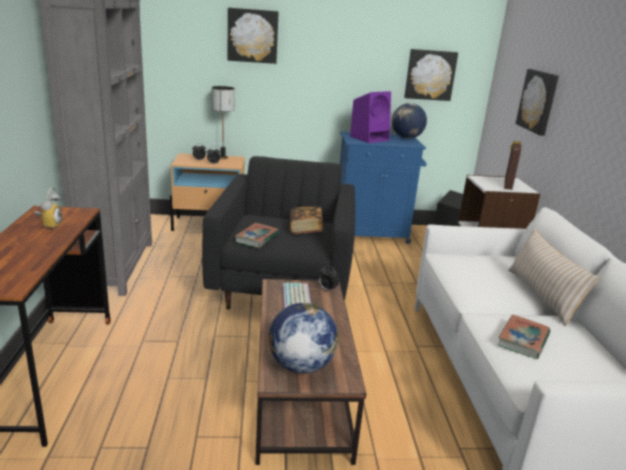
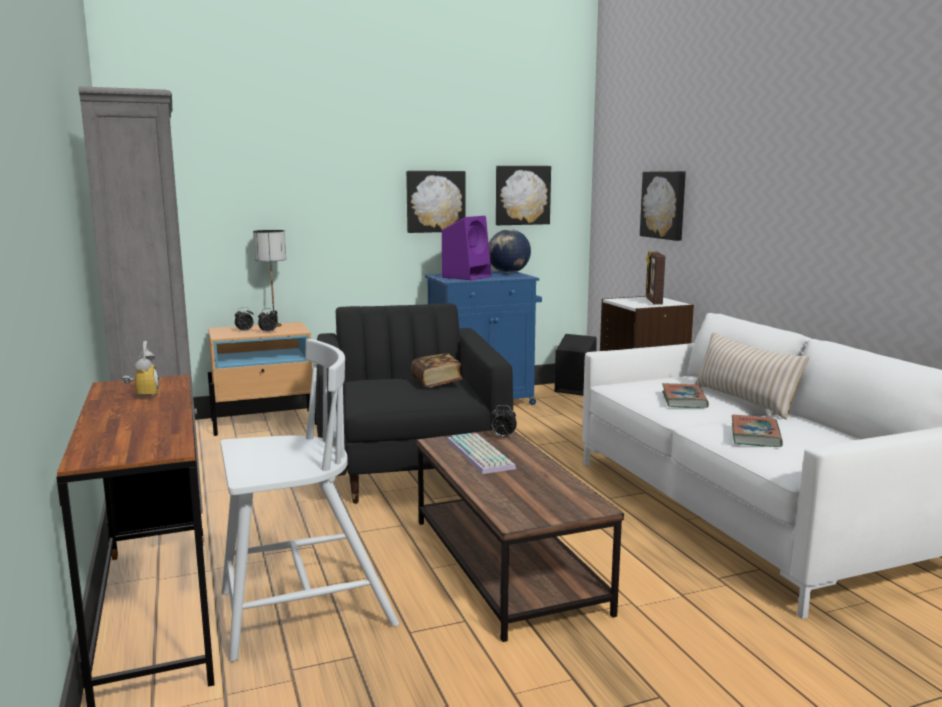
camera: 15 degrees left, 10 degrees down
picture [228,8,279,64] -> picture moved to [406,171,466,233]
book [235,223,279,248] -> book moved to [662,383,709,408]
globe [268,303,338,374] -> none
none -> white chair [220,339,399,661]

